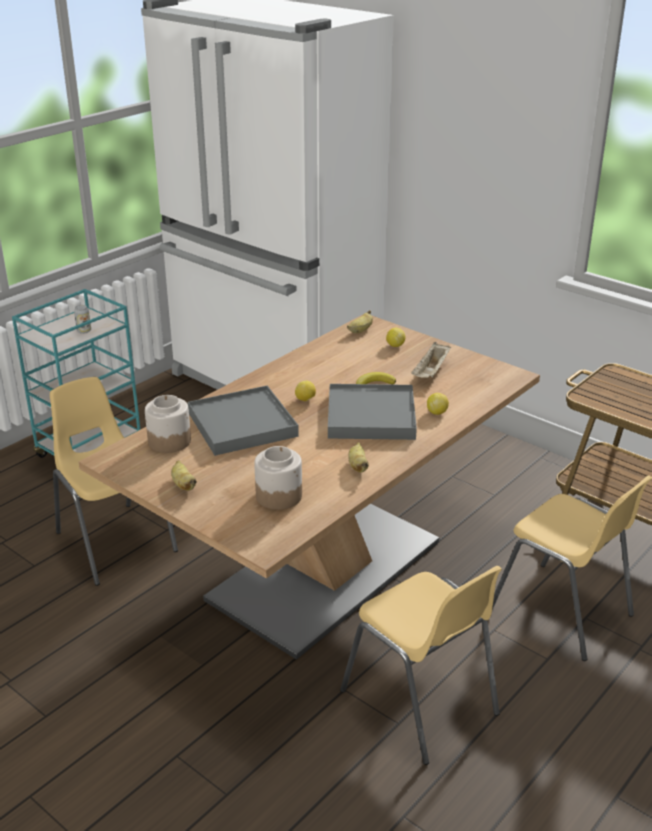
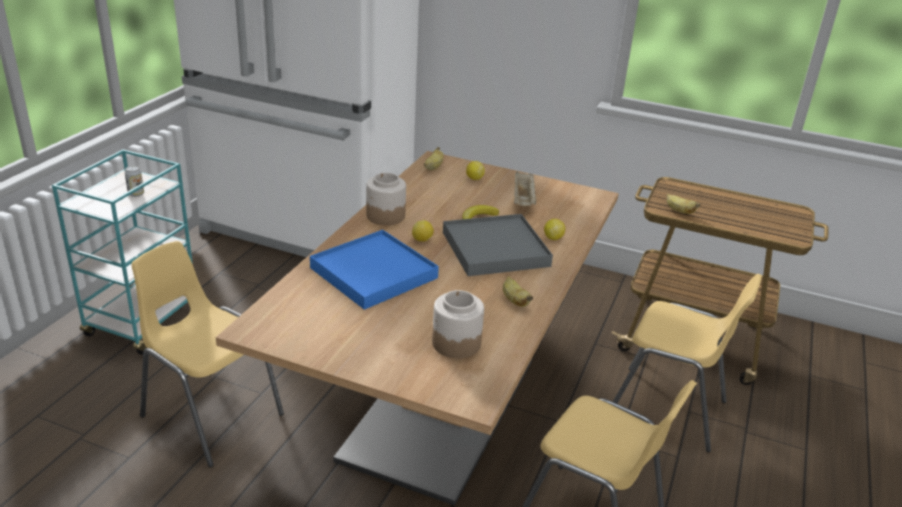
camera: 20 degrees left, 0 degrees up
jar [145,395,191,453] -> jar moved to [366,173,406,225]
banana [171,460,197,491] -> banana moved to [666,194,701,214]
grey tray [188,386,299,456] -> blue tray [310,230,439,310]

